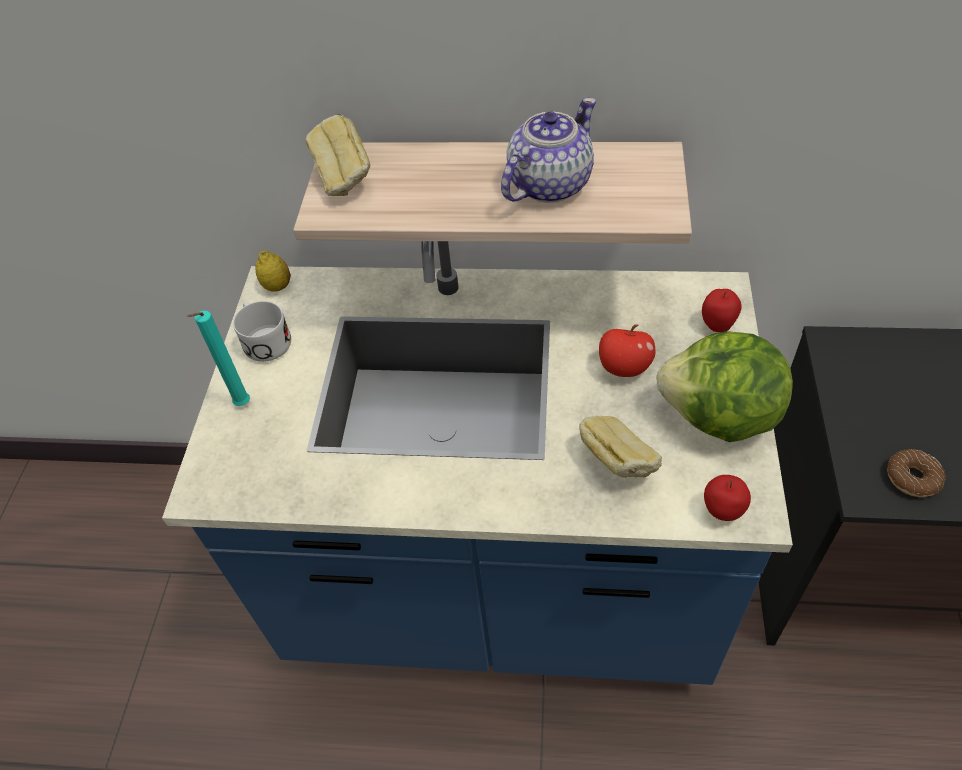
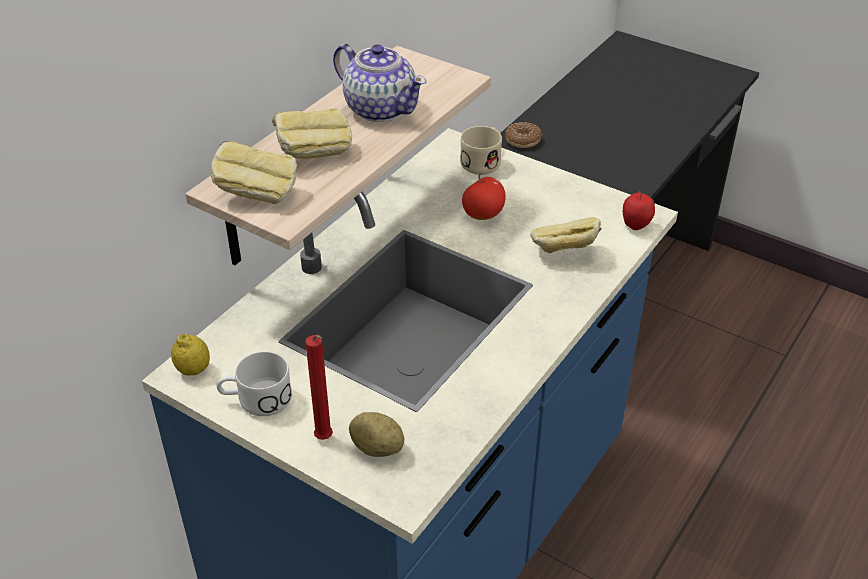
camera: 65 degrees left, 10 degrees down
turquoise candle [187,310,250,406] -> red candle [305,335,333,440]
teapot [501,98,596,203] -> teapot turned 150 degrees clockwise [333,44,427,122]
lettuce [656,331,793,442] -> none
apple [702,289,742,332] -> beige mug [460,126,502,175]
donut [887,449,946,497] -> donut moved to [505,122,542,148]
none -> bread [272,108,352,159]
none -> potato [349,412,404,457]

